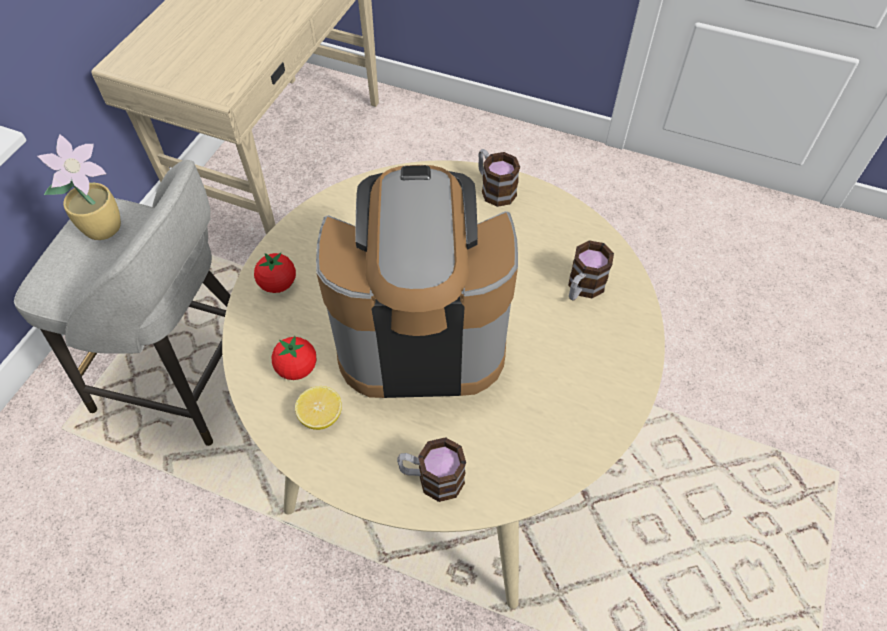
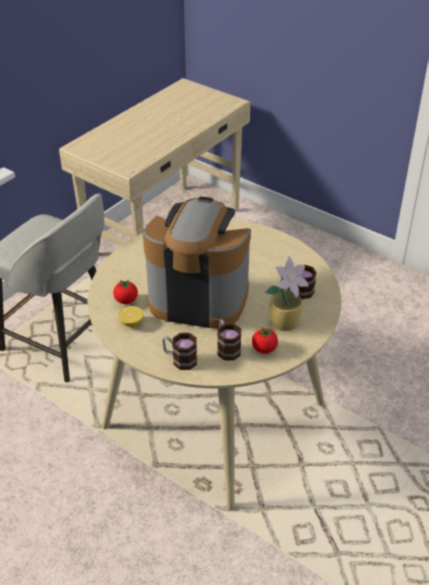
camera: 15 degrees right, 15 degrees down
potted plant [37,134,121,240] -> potted plant moved to [265,256,309,331]
tomato [254,253,296,293] -> tomato moved to [252,327,278,354]
mug [478,149,520,207] -> mug moved to [217,319,241,361]

